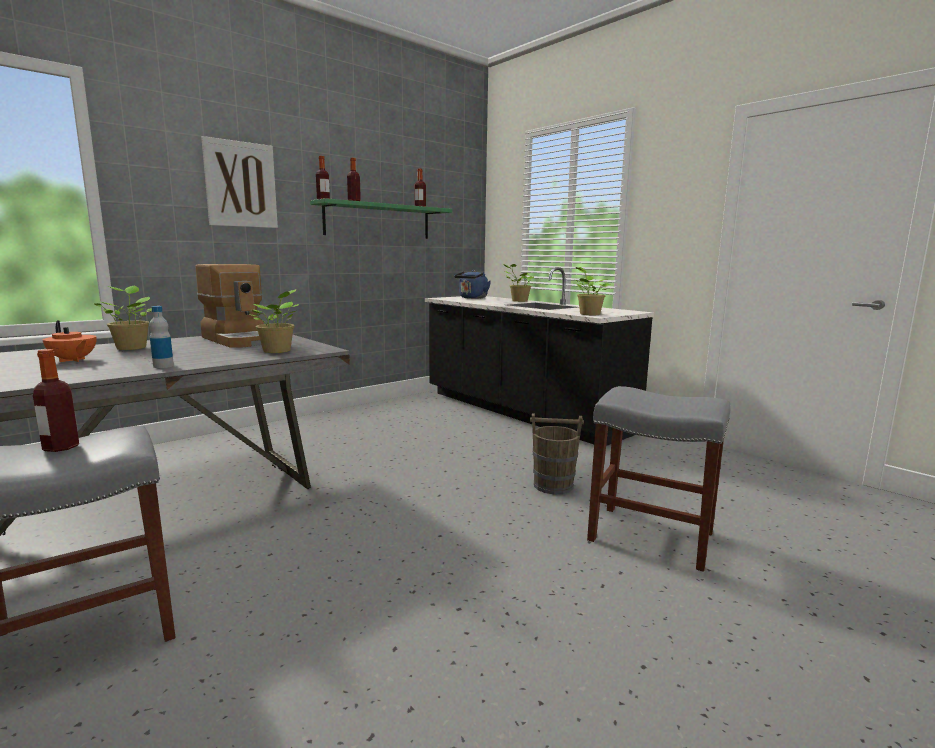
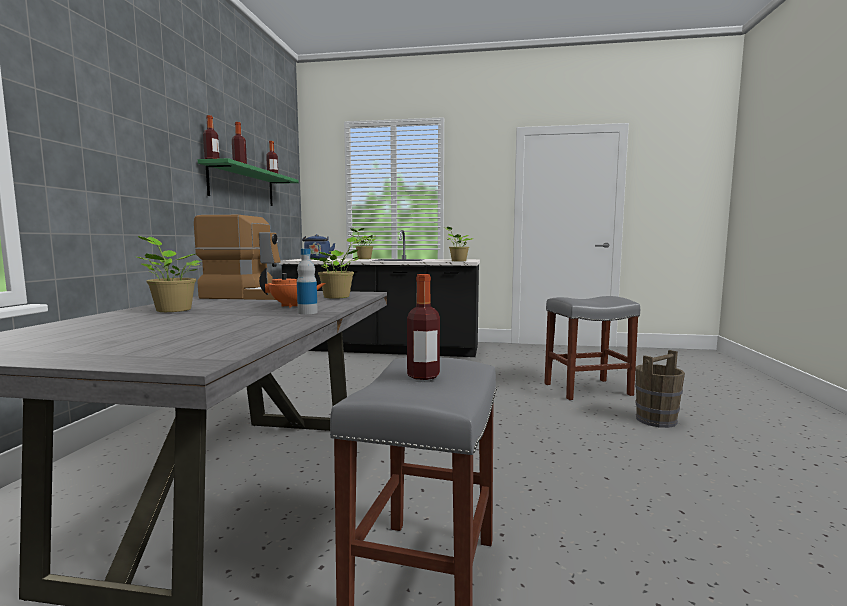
camera: 40 degrees left, 5 degrees down
orange teapot [43,320,97,362] -> orange teapot moved to [259,268,326,308]
picture [201,136,278,228] -> none
brown bucket [530,413,584,494] -> brown bucket moved to [635,350,685,428]

